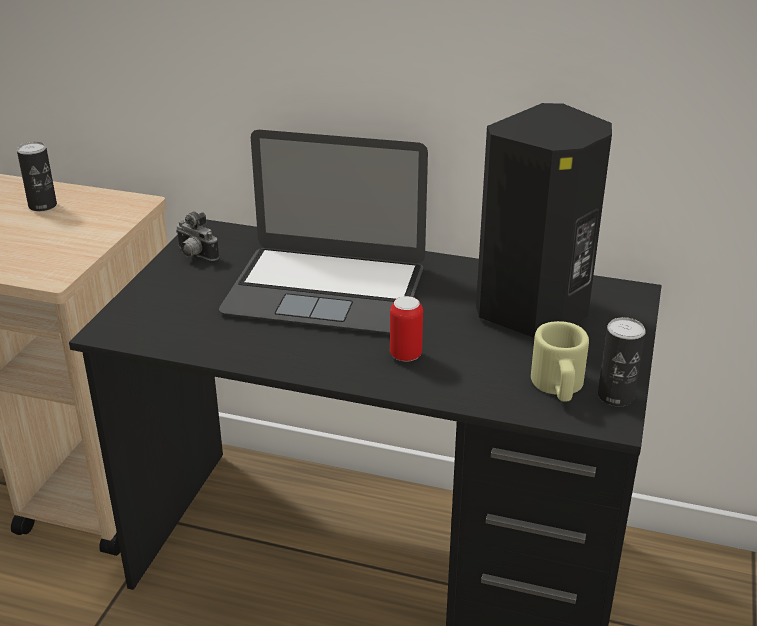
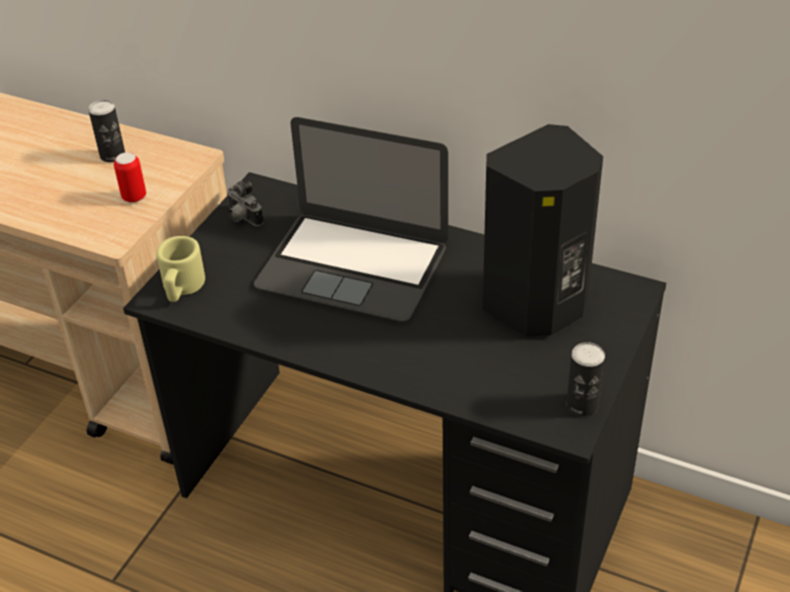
camera: 10 degrees right, 10 degrees up
can [390,296,423,362] -> can moved to [114,152,146,203]
beige mug [531,321,589,402] -> beige mug moved to [157,236,205,302]

